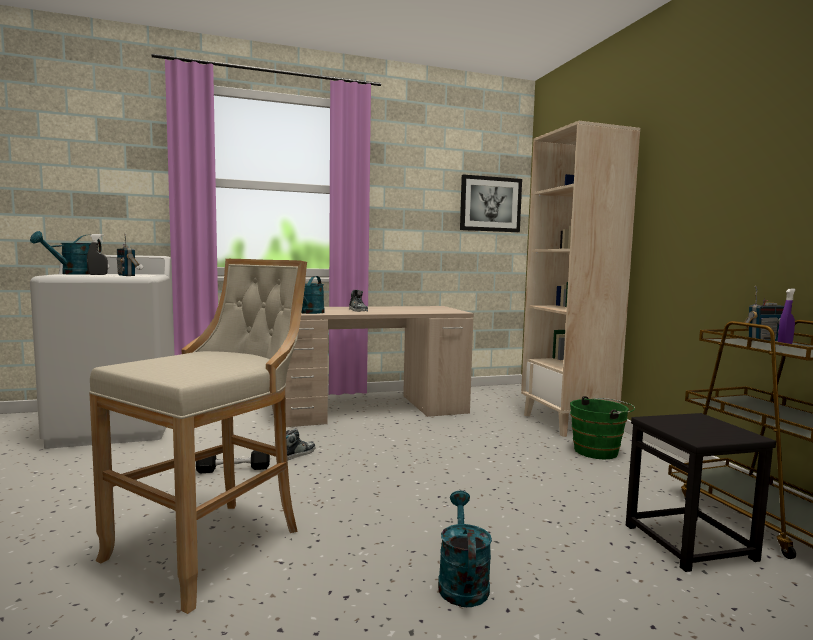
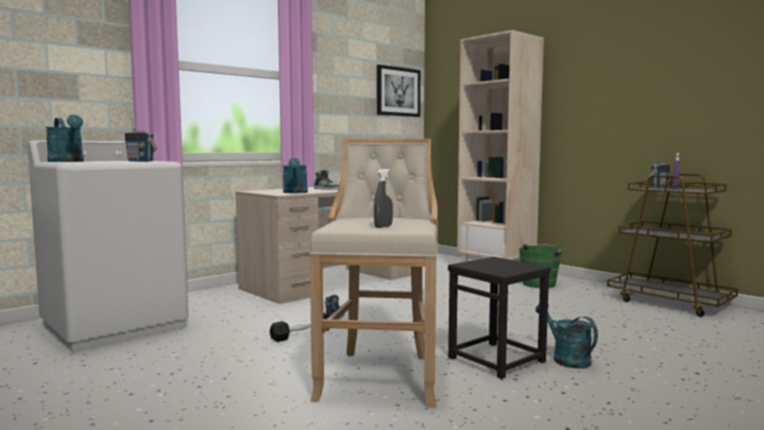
camera: 25 degrees left, 0 degrees up
turquoise watering can [30,231,102,275] -> turquoise watering can turned 45 degrees counterclockwise [46,115,84,162]
grey spray bottle [87,234,108,275] -> grey spray bottle moved to [374,169,393,228]
black stool [626,413,776,572] -> black stool moved to [448,257,551,379]

